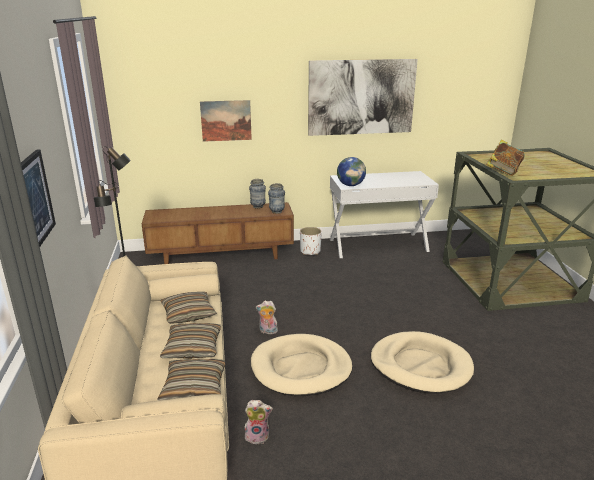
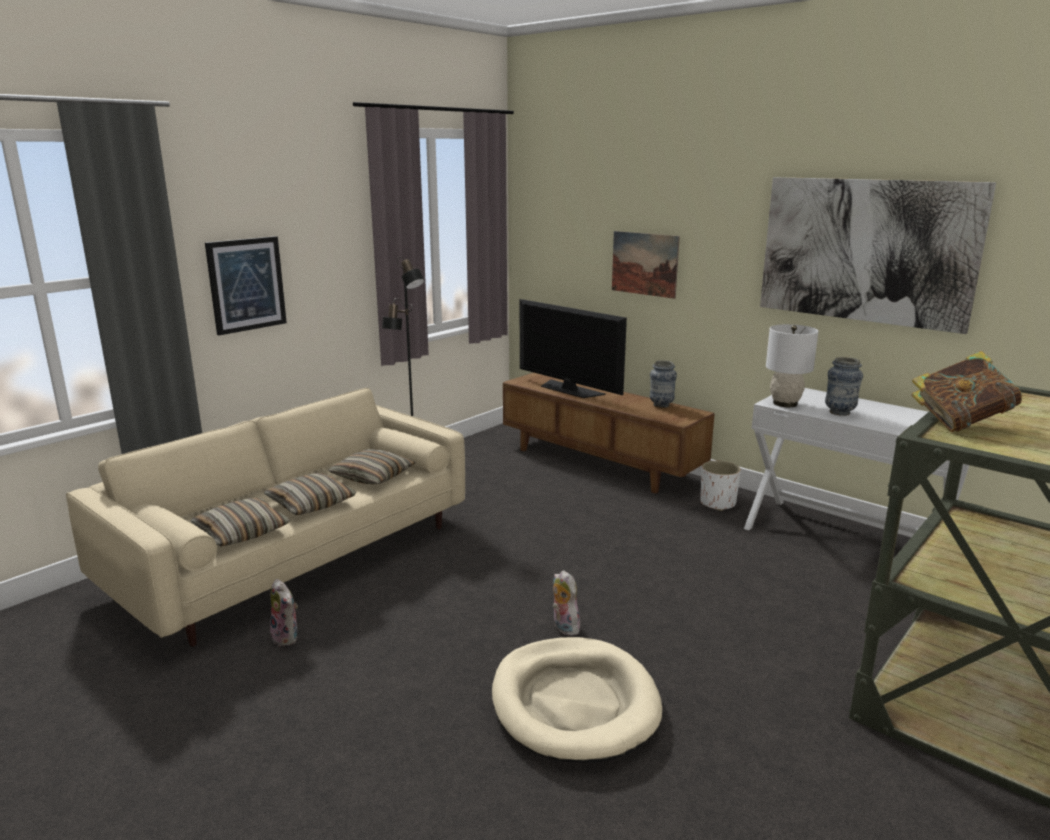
camera: 50 degrees right, 5 degrees down
beige dog bed [251,334,352,396] -> none
plush toy [256,301,279,334] -> plush toy moved to [552,570,582,636]
vase [268,183,285,214] -> vase moved to [825,357,863,416]
globe [337,157,366,186] -> white table lamp [766,324,818,407]
none -> television [520,299,627,398]

